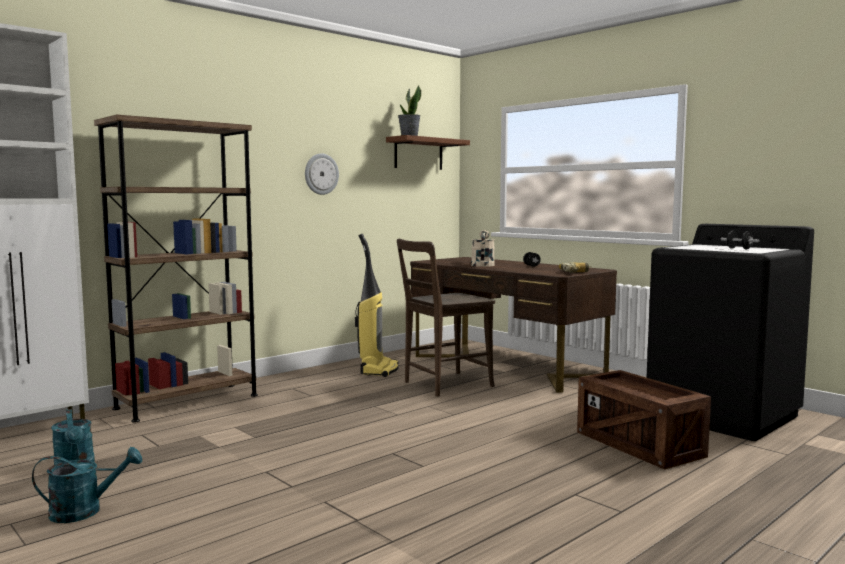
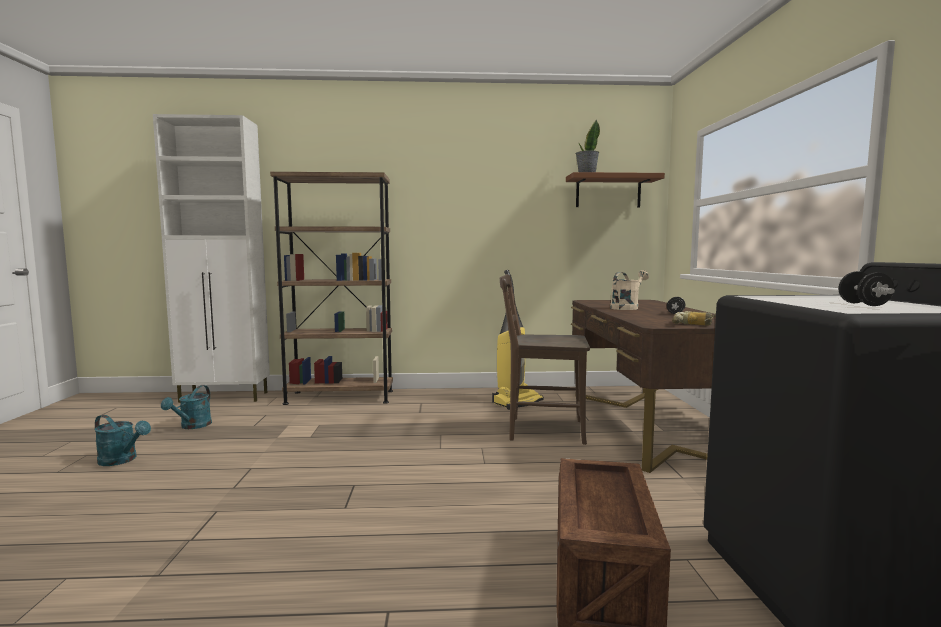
camera: 40 degrees right, 0 degrees up
wall clock [305,153,339,195] -> none

